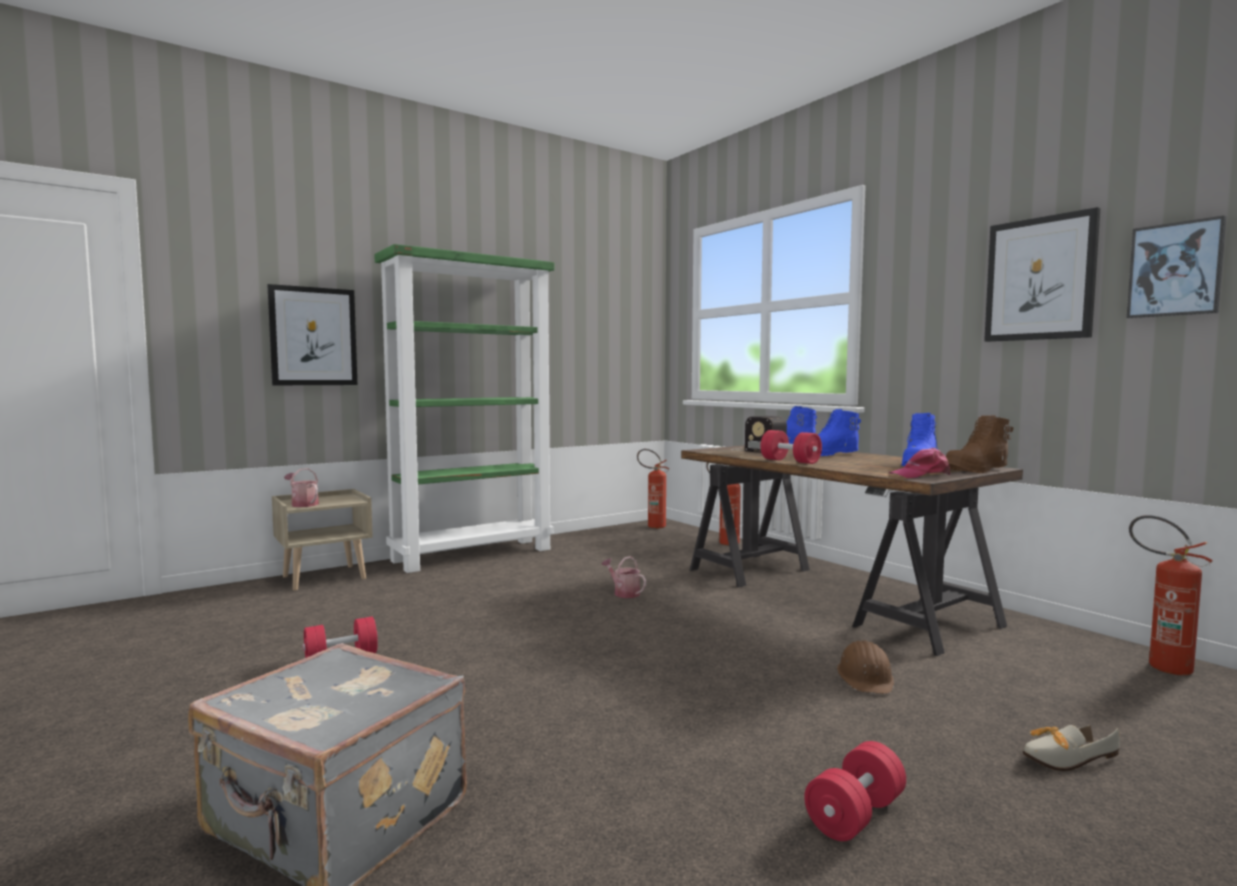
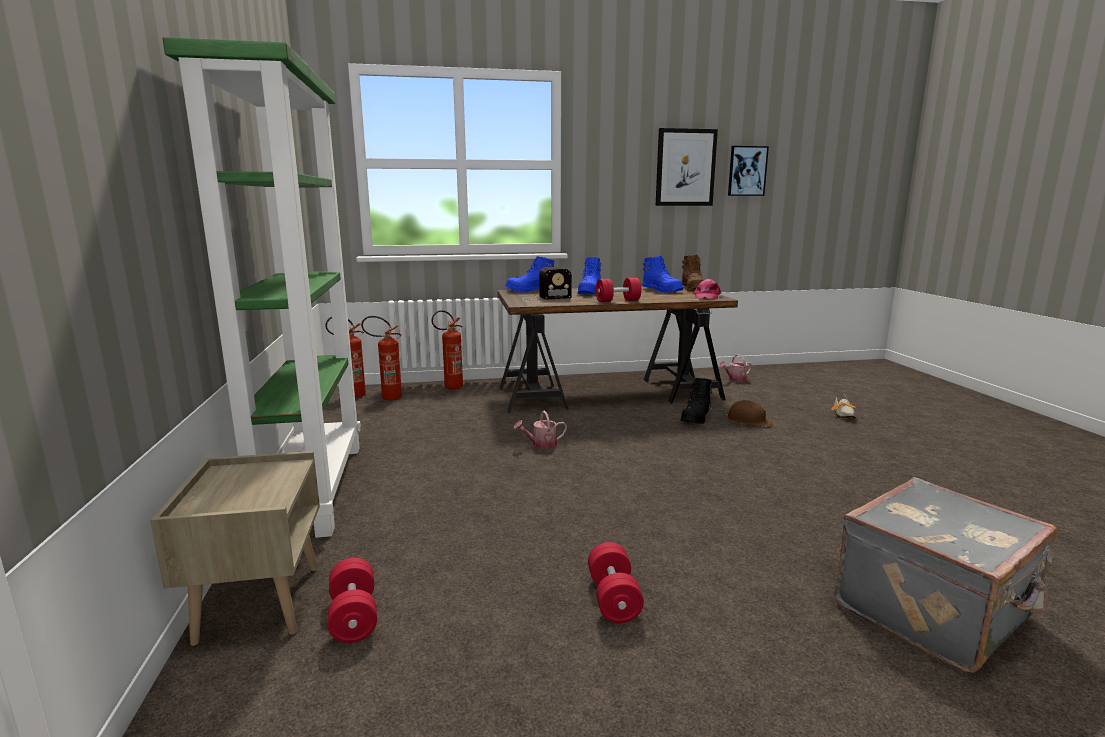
camera: 65 degrees left, 10 degrees up
picture [267,284,357,385] -> none
watering can [284,468,319,507] -> watering can moved to [719,354,752,382]
red dumbbell [804,741,906,841] -> red dumbbell moved to [328,558,377,643]
fire extinguisher [1129,515,1213,675] -> fire extinguisher moved to [361,316,402,400]
none -> black boot [680,378,713,424]

